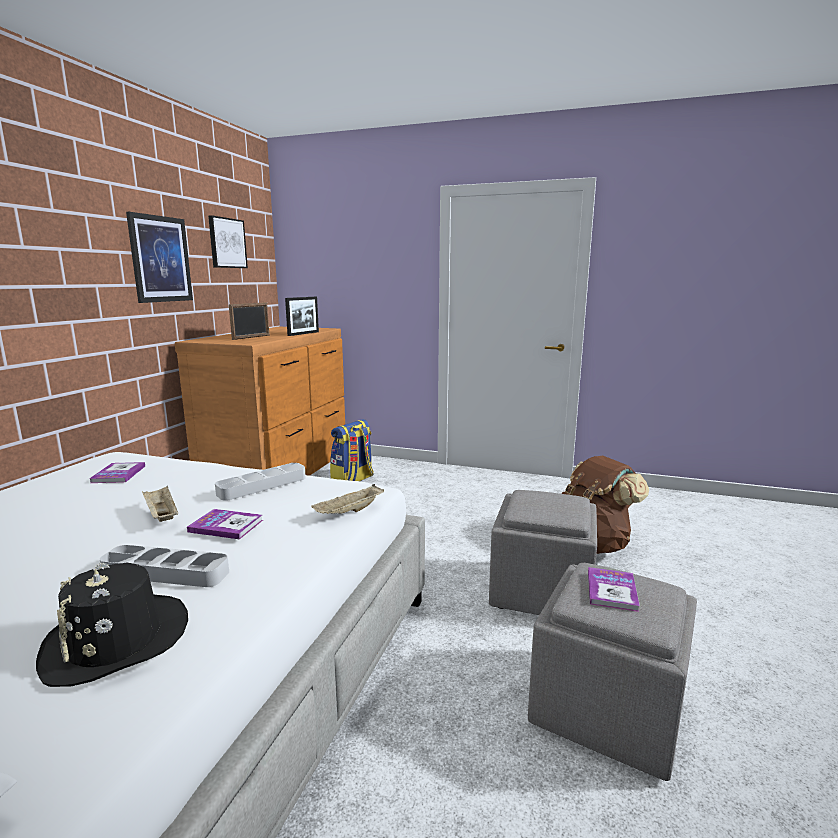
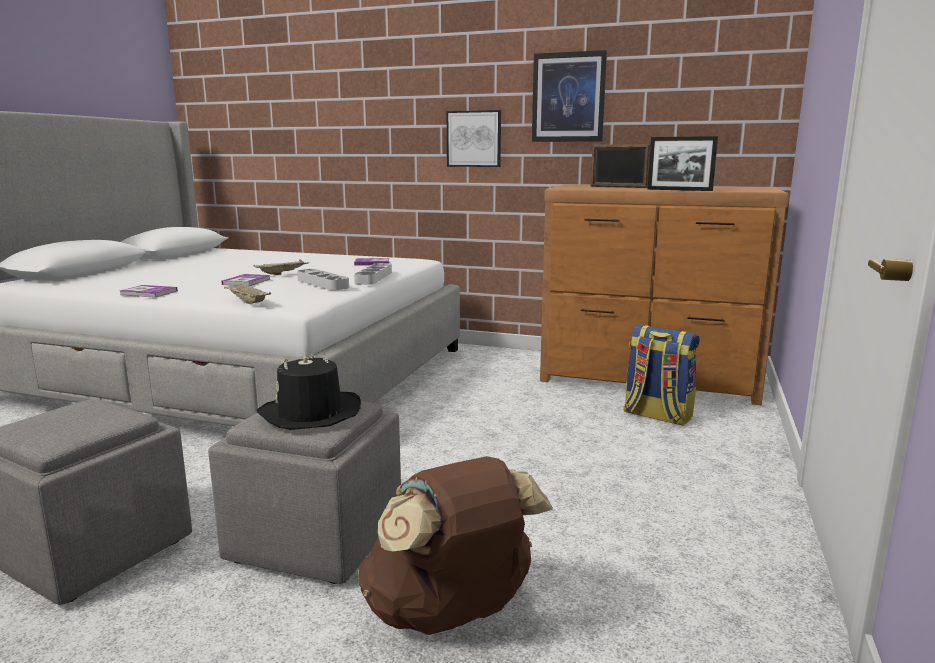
camera: 90 degrees right, 0 degrees up
black hat [36,562,188,687] -> black hat moved to [257,354,361,430]
grey tray [100,545,229,587] -> grey tray moved to [354,263,392,285]
picture [208,215,248,268] -> picture moved to [447,110,501,167]
book [588,567,640,612] -> book moved to [120,285,178,298]

